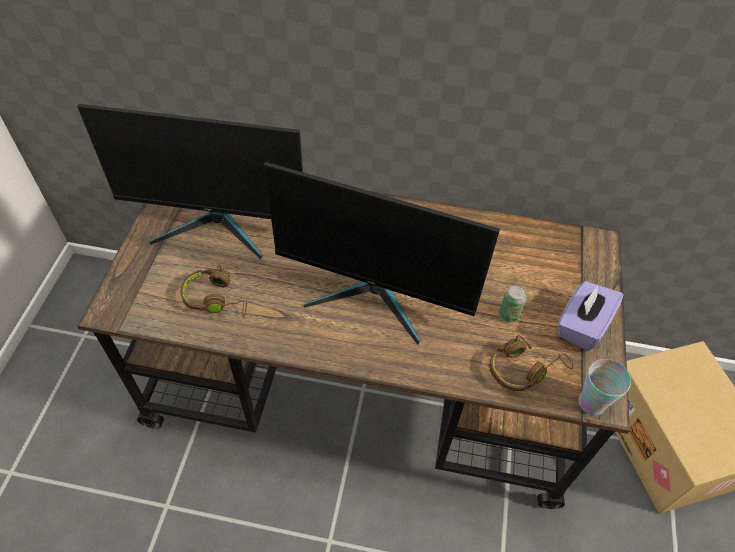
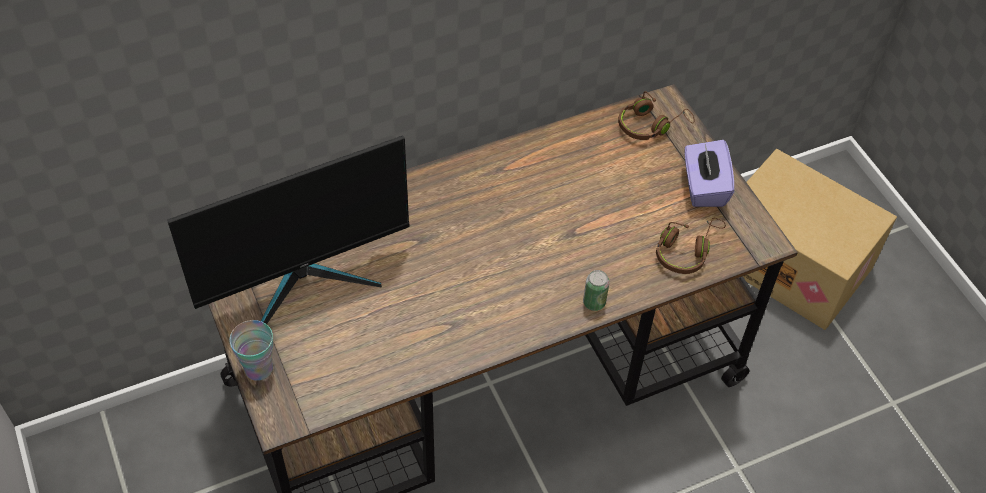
camera: 35 degrees left, 0 degrees up
brown headphones [181,265,247,318] -> brown headphones moved to [618,91,695,140]
monitor [264,162,500,345] -> none
can [499,285,527,323] -> can moved to [583,270,610,311]
cup [579,359,631,415] -> cup moved to [230,320,273,381]

